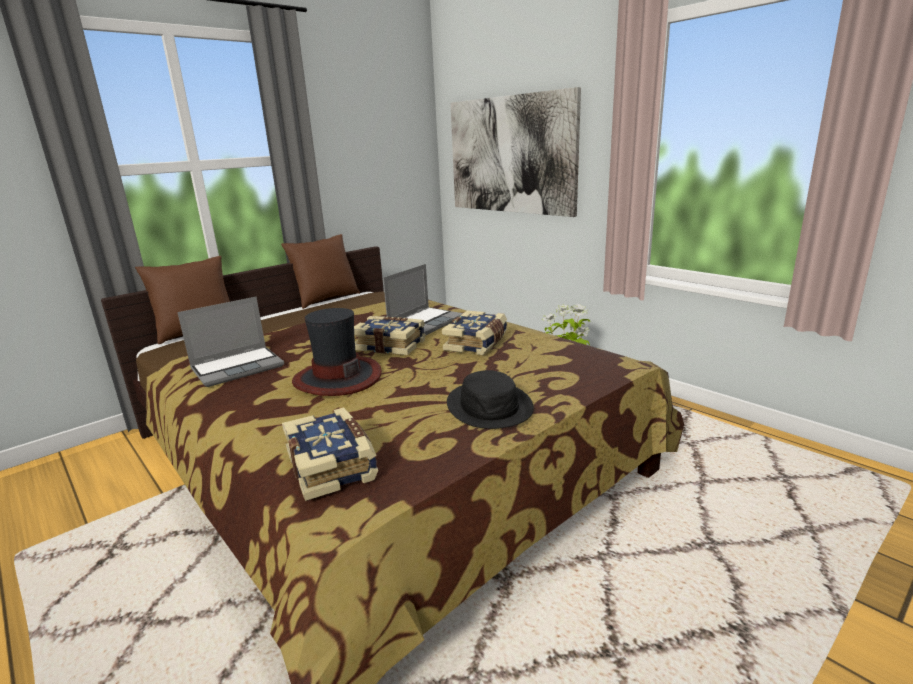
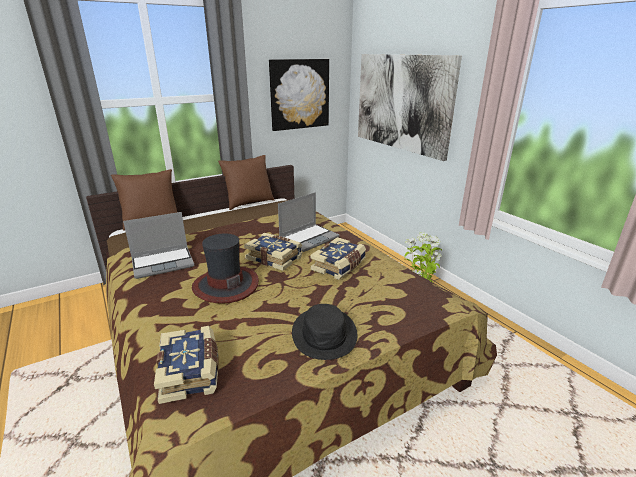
camera: 10 degrees right, 5 degrees up
none -> picture [269,59,329,131]

